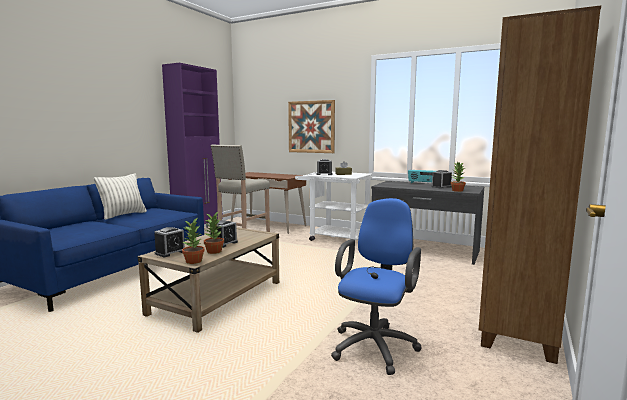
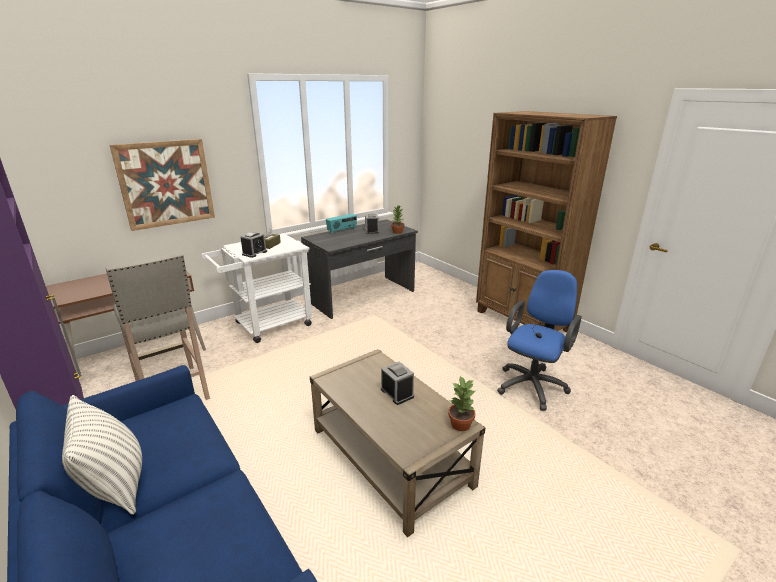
camera: 65 degrees left, 15 degrees up
alarm clock [154,227,185,257] -> none
potted plant [204,211,224,254] -> none
blue office chair [331,198,422,375] -> blue office chair turned 75 degrees clockwise [497,270,582,411]

